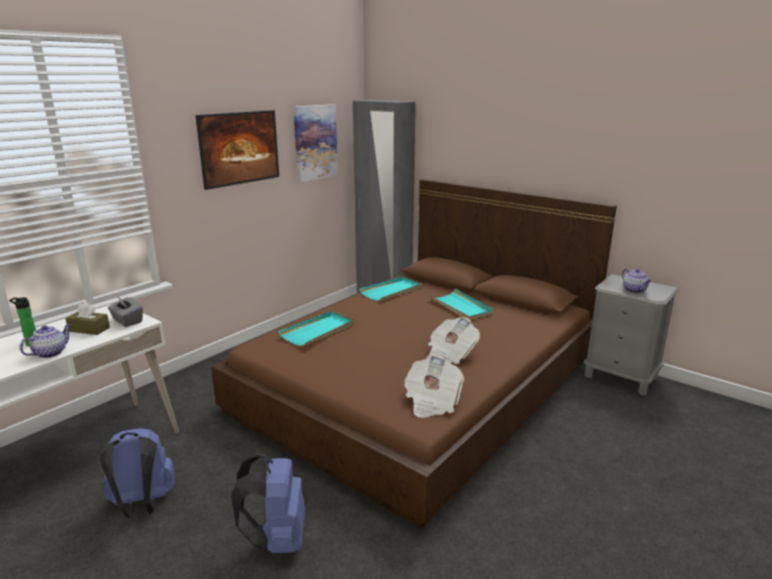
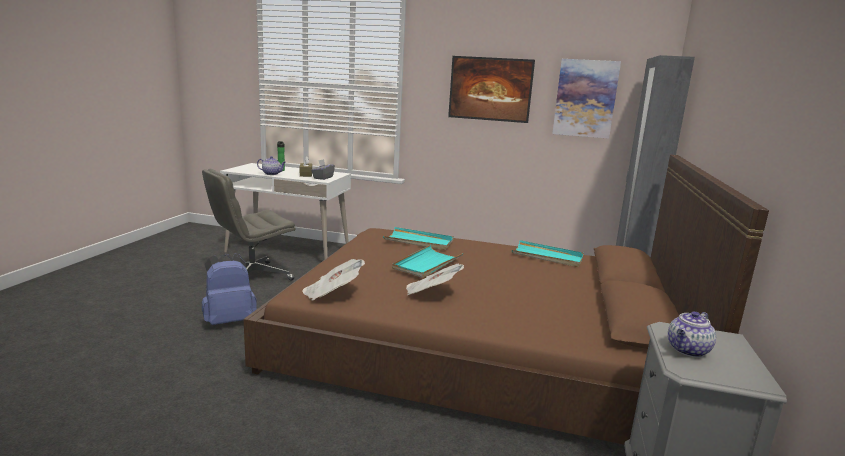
camera: 65 degrees right, 5 degrees down
blue backpack [100,428,175,518] -> grey office chair [202,169,296,281]
turquoise tray [429,289,494,320] -> turquoise tray moved to [392,245,463,278]

